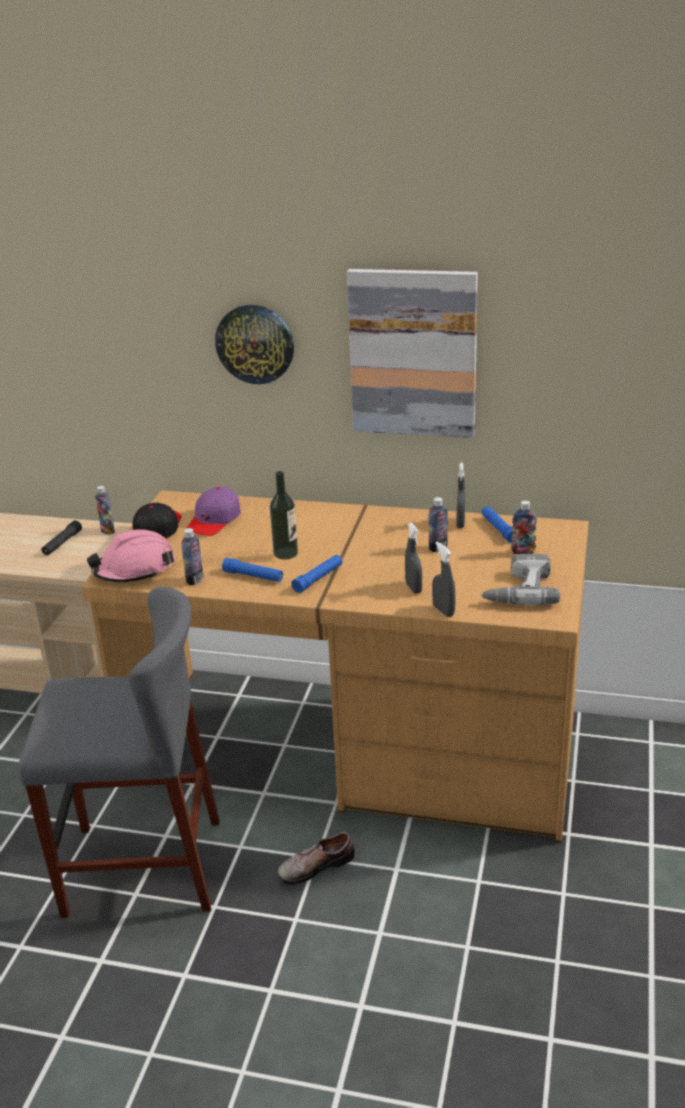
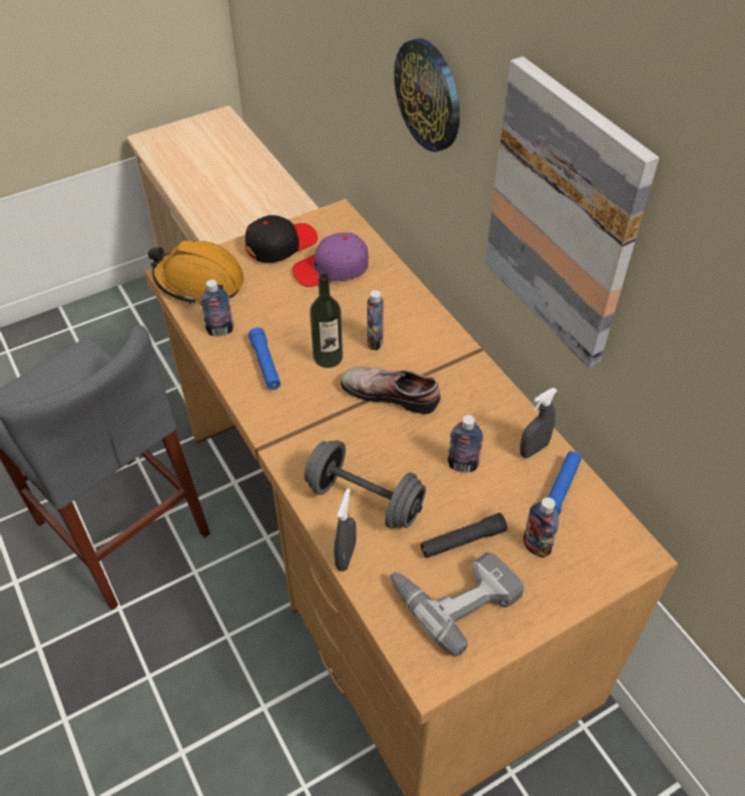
camera: 45 degrees right, 20 degrees up
black flashlight [41,520,82,556] -> black flashlight moved to [421,513,507,558]
pink hard hat [87,529,175,582] -> orange hard hat [148,240,244,305]
bottle [95,486,115,535] -> bottle moved to [367,290,383,350]
shoe [278,832,354,885] -> shoe moved to [341,367,441,414]
blue flashlight [291,555,342,593] -> none
grey spray bottle [405,523,422,594] -> grey dumbbell [304,440,426,529]

